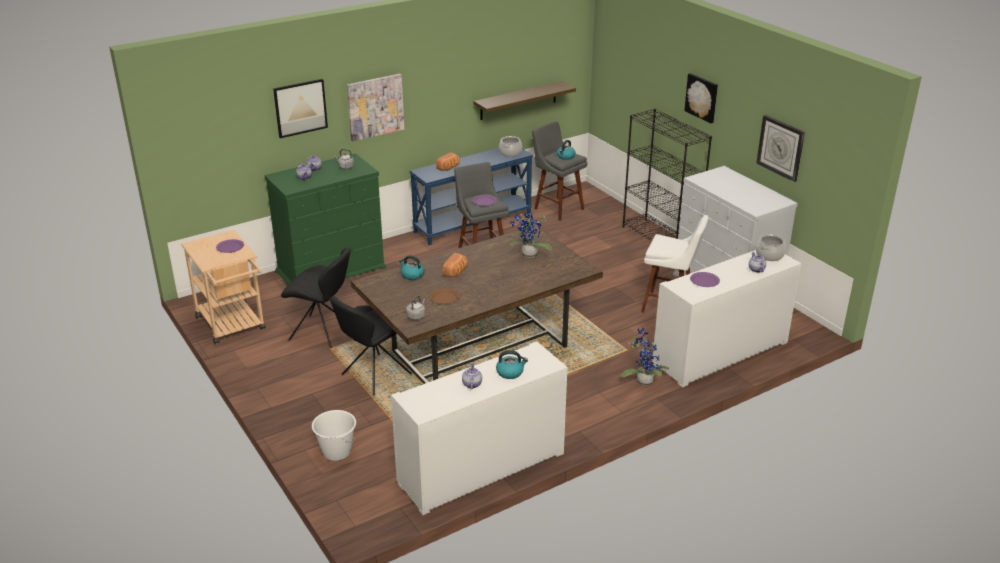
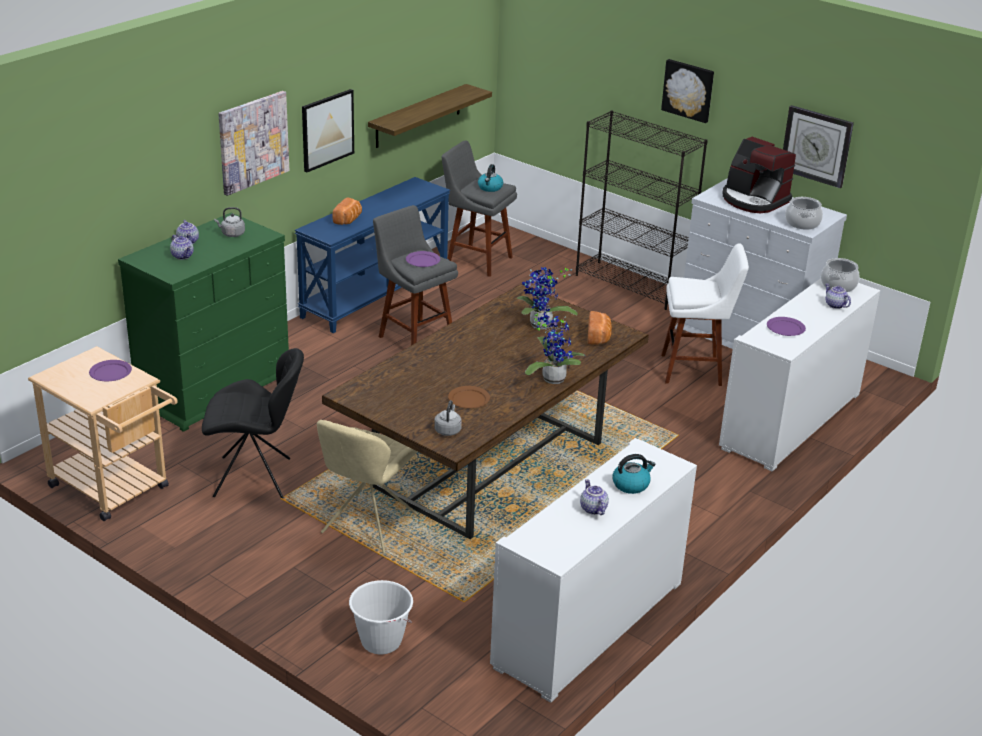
camera: 20 degrees left, 0 degrees up
picture [273,79,328,138] -> picture moved to [302,89,354,173]
black chair [330,296,411,395] -> beige chair [317,420,418,553]
kettle [399,255,424,280] -> none
bread [442,253,468,277] -> bread moved to [588,311,612,345]
cooking pot [499,136,522,157] -> cooking pot moved to [785,197,823,230]
potted plant [621,327,669,386] -> potted plant moved to [525,301,585,384]
none -> coffee machine [722,137,796,213]

